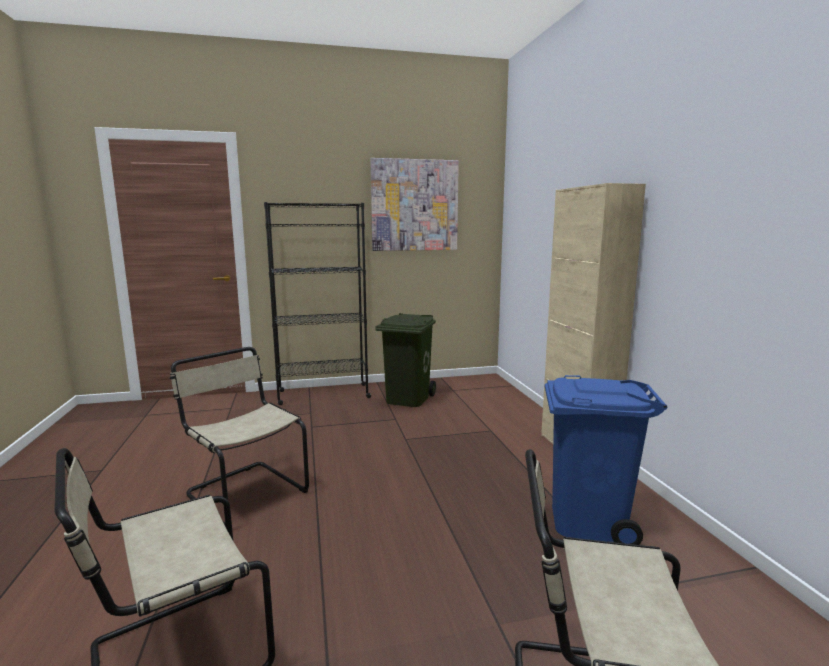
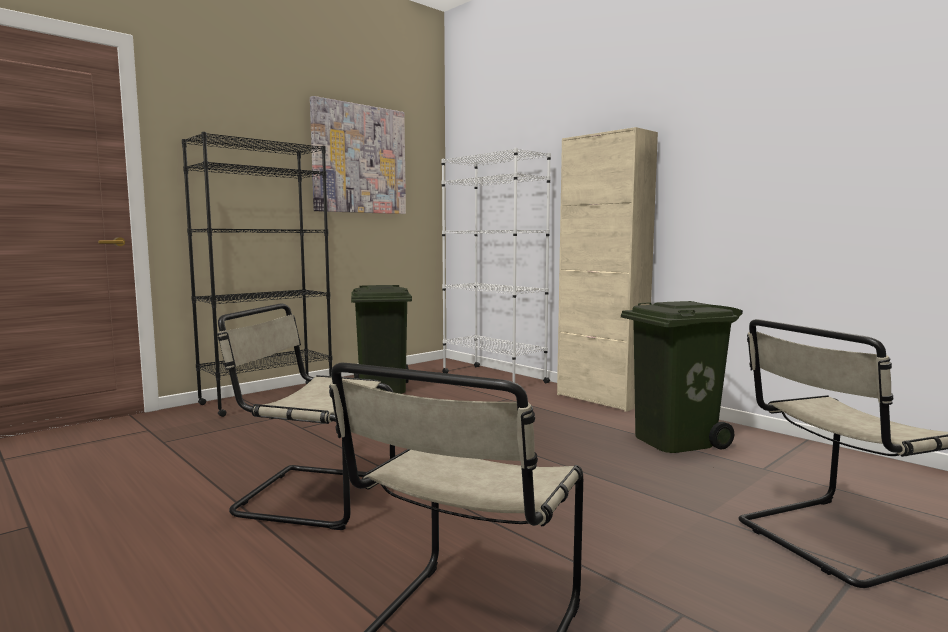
camera: 30 degrees left, 5 degrees down
blue trash can [545,375,667,545] -> green trash can [621,301,743,453]
none -> white bookcase [441,148,551,384]

